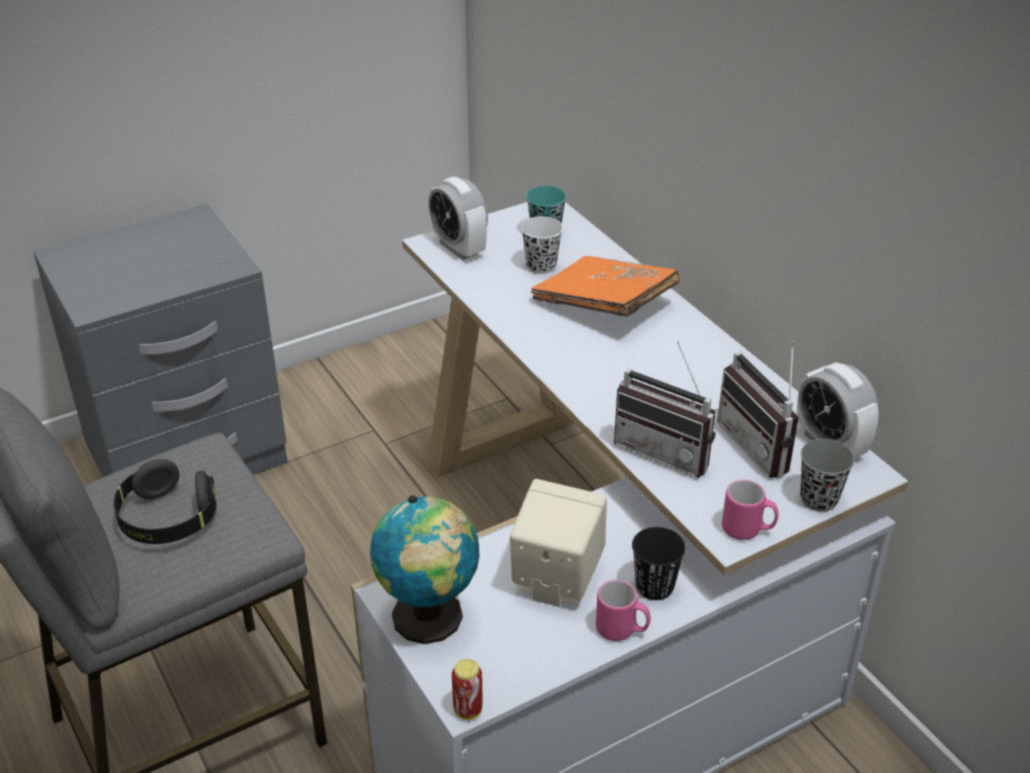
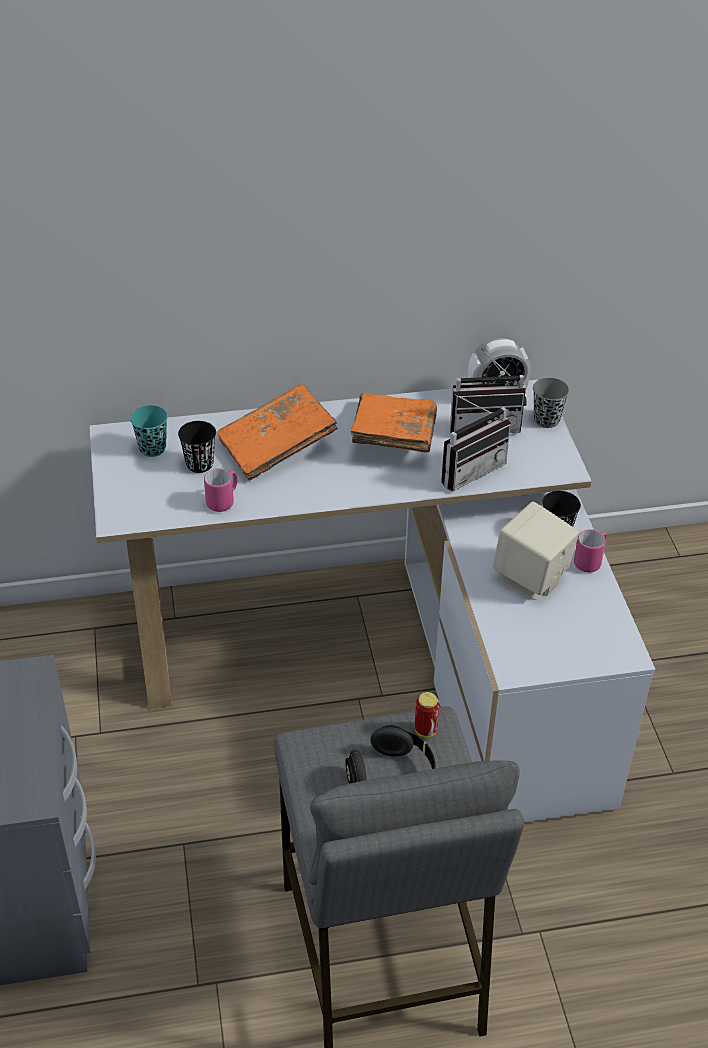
camera: 70 degrees left, 5 degrees up
globe [370,495,479,644] -> none
alarm clock [428,177,488,260] -> none
can [452,659,482,720] -> can moved to [415,692,440,737]
white cup [521,216,563,274] -> black cup [178,421,216,473]
pink mug [722,480,779,540] -> pink mug moved to [204,469,238,512]
none -> orange book [351,392,437,453]

